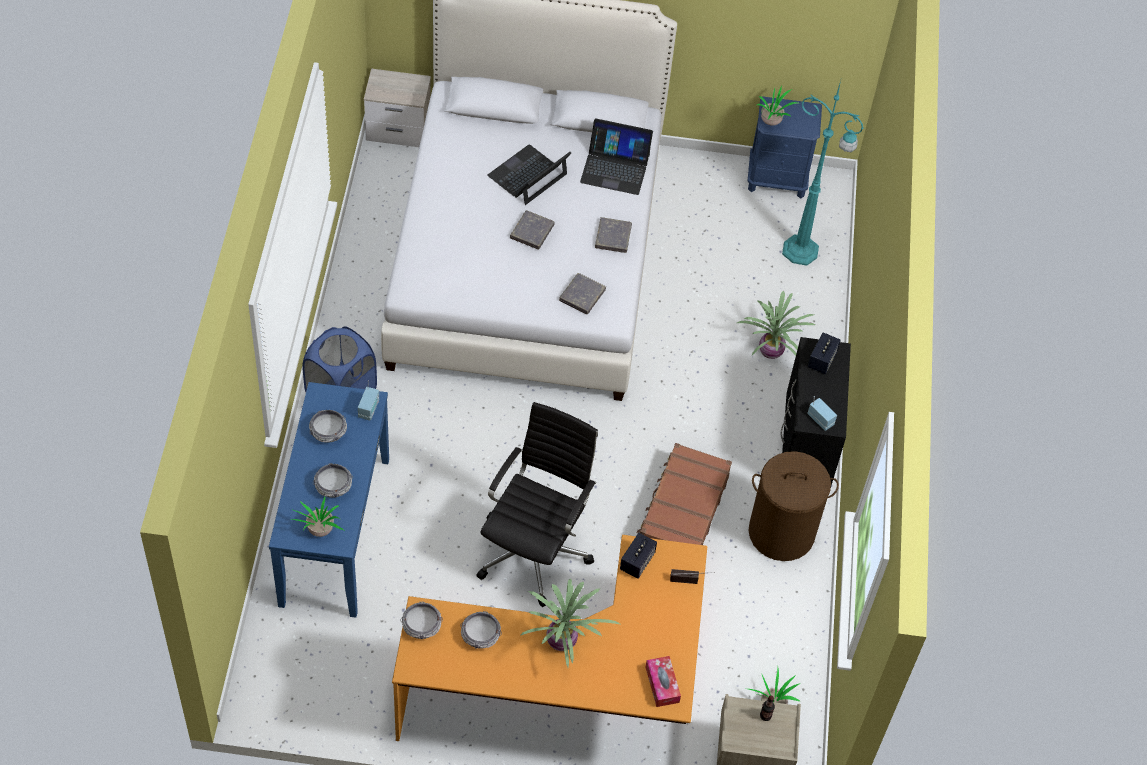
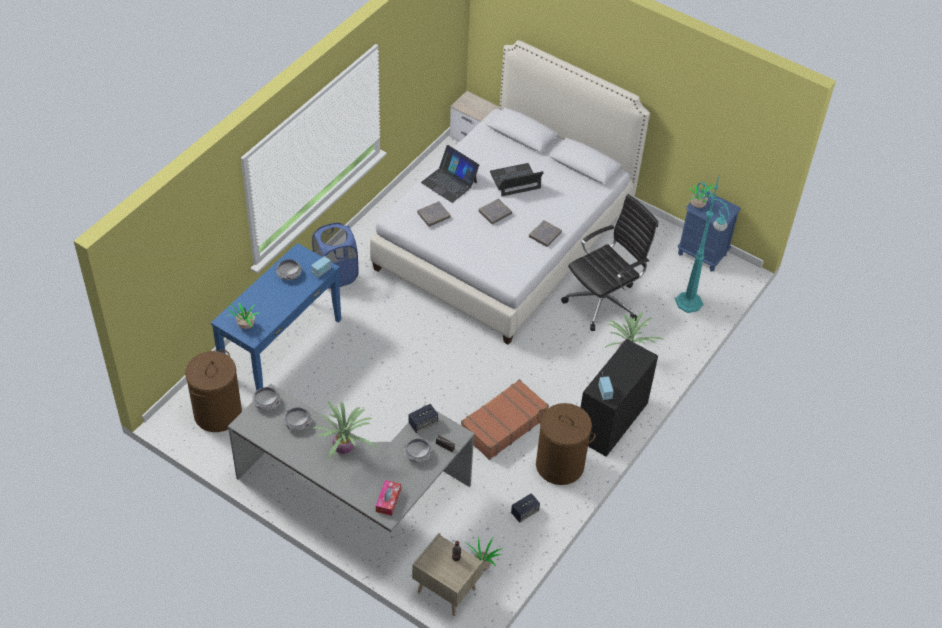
camera: 30 degrees right, 5 degrees down
bowl [313,463,353,498] -> bowl moved to [404,438,432,463]
orange desk [392,535,707,741] -> grey desk [228,384,475,532]
black office chair [476,402,598,607] -> black office chair moved to [561,194,658,331]
grey book [559,273,606,314] -> grey book moved to [417,201,451,227]
laptop [580,118,653,195] -> laptop moved to [421,145,479,203]
speaker [808,333,841,374] -> speaker moved to [511,493,540,523]
none -> brown laundry basket [185,349,242,432]

